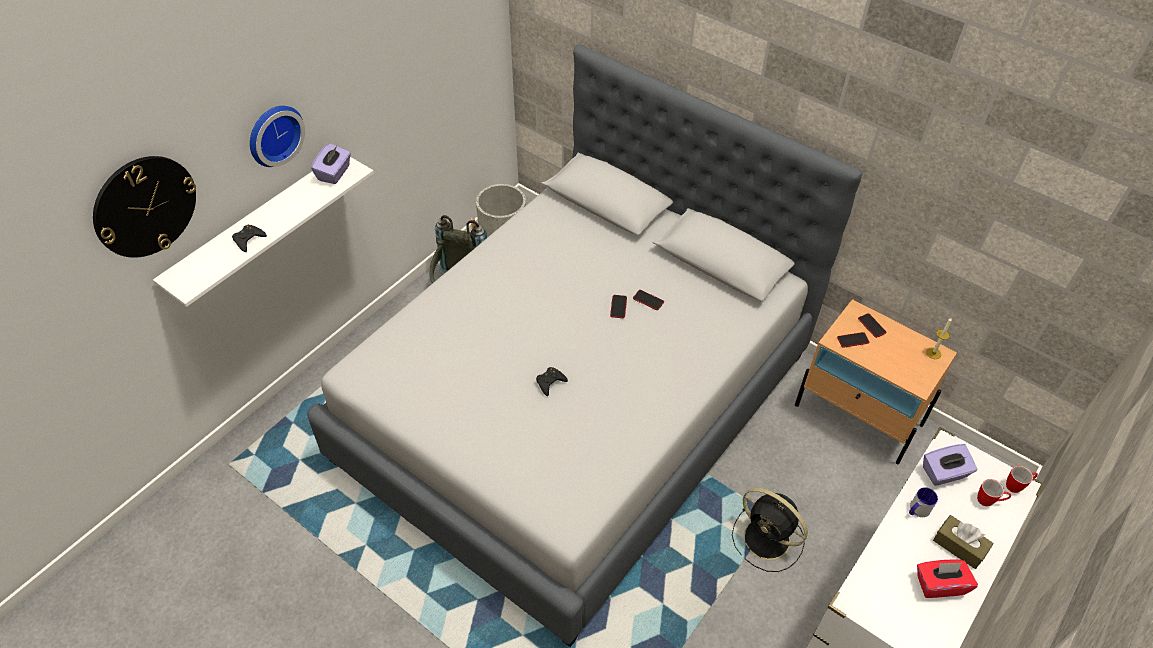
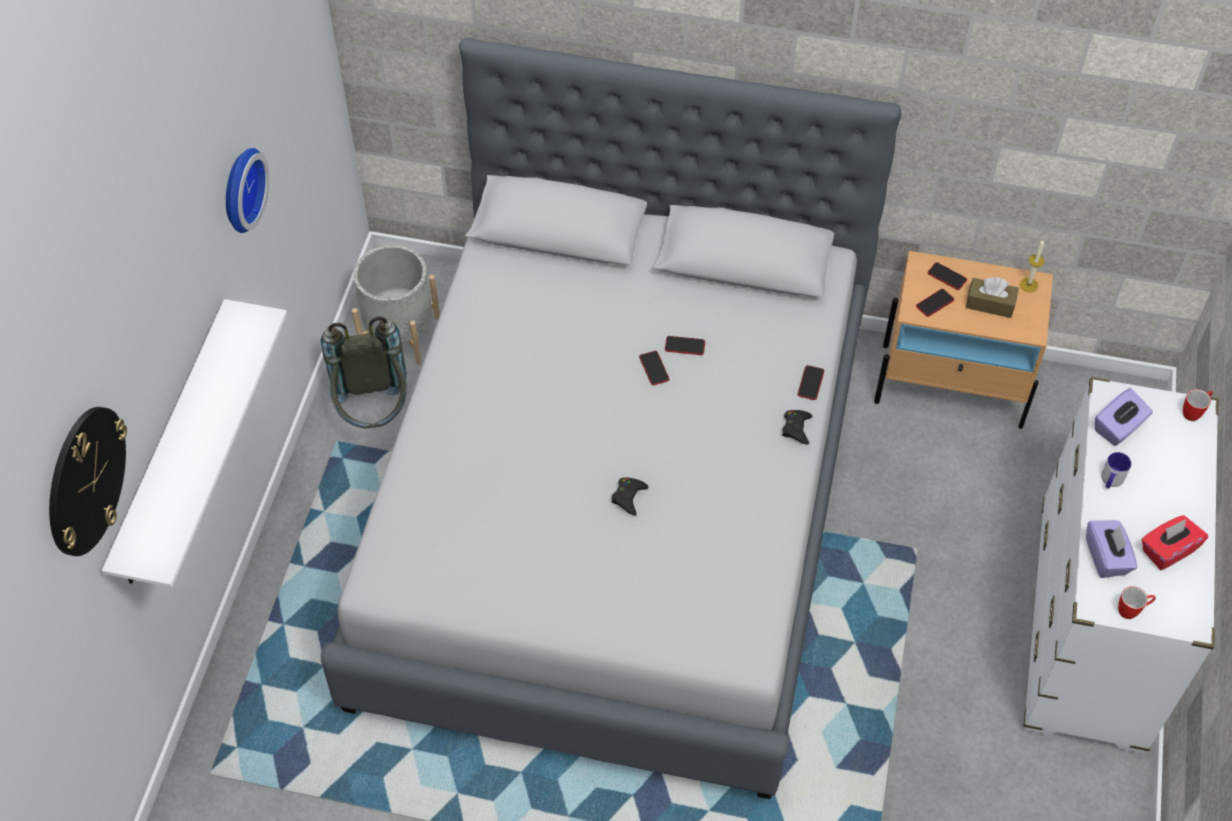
camera: 25 degrees left, 5 degrees up
black game controller [232,225,267,252] -> black game controller moved to [782,410,812,445]
wall clock [250,106,305,167] -> wall clock moved to [226,148,269,233]
purple tissue box [311,143,351,184] -> purple tissue box moved to [1086,520,1137,578]
black fan [732,488,808,572] -> none
brown tissue box [933,515,994,569] -> brown tissue box moved to [966,277,1019,318]
mug [977,479,1011,506] -> mug moved to [1118,586,1156,619]
none -> phone [798,365,824,400]

